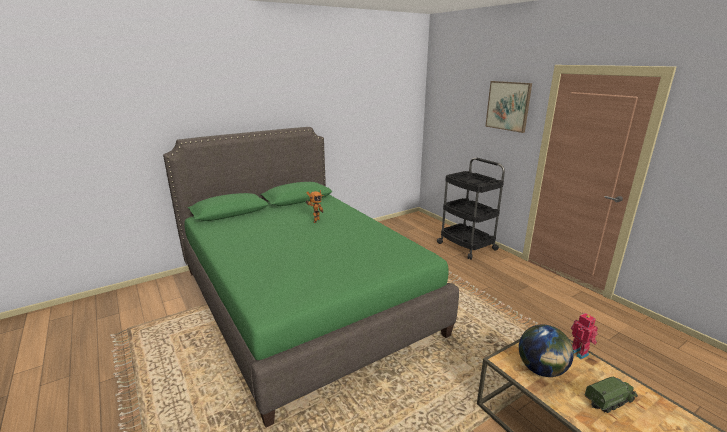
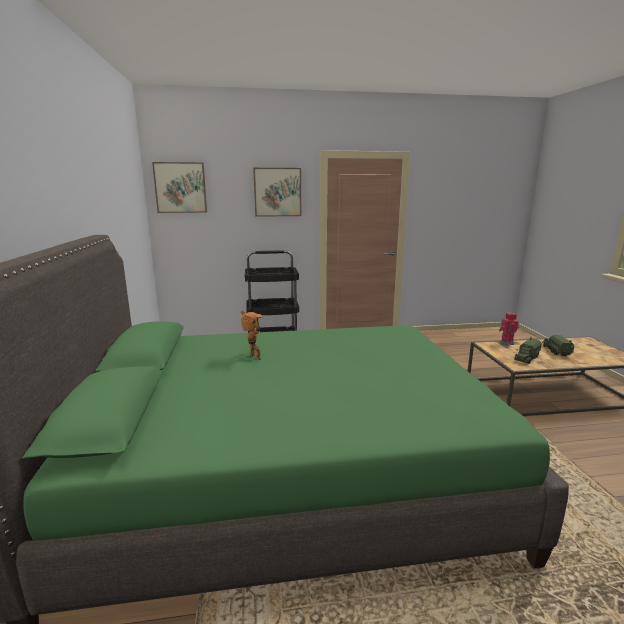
camera: 65 degrees left, 5 degrees down
globe [519,325,574,377] -> toy truck [514,337,542,364]
none -> picture [152,162,207,213]

